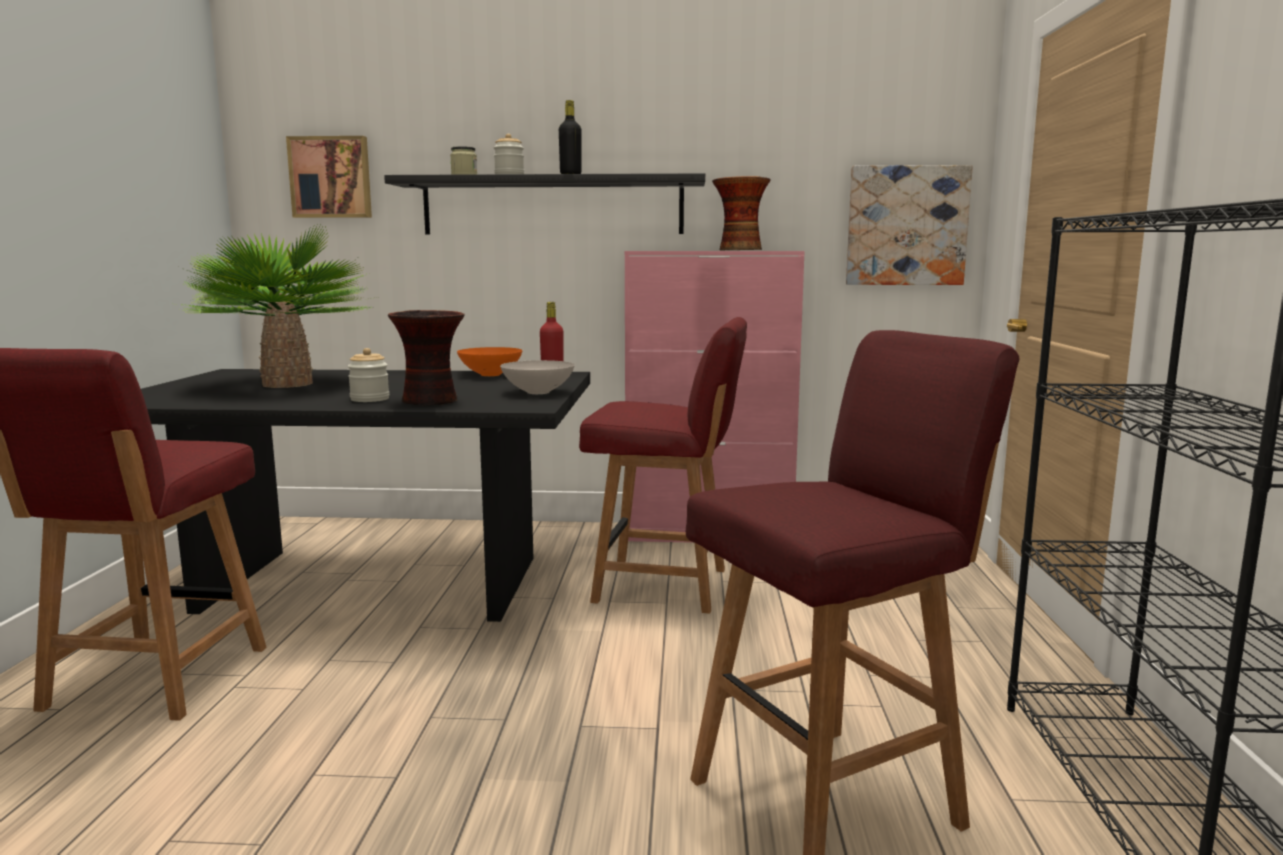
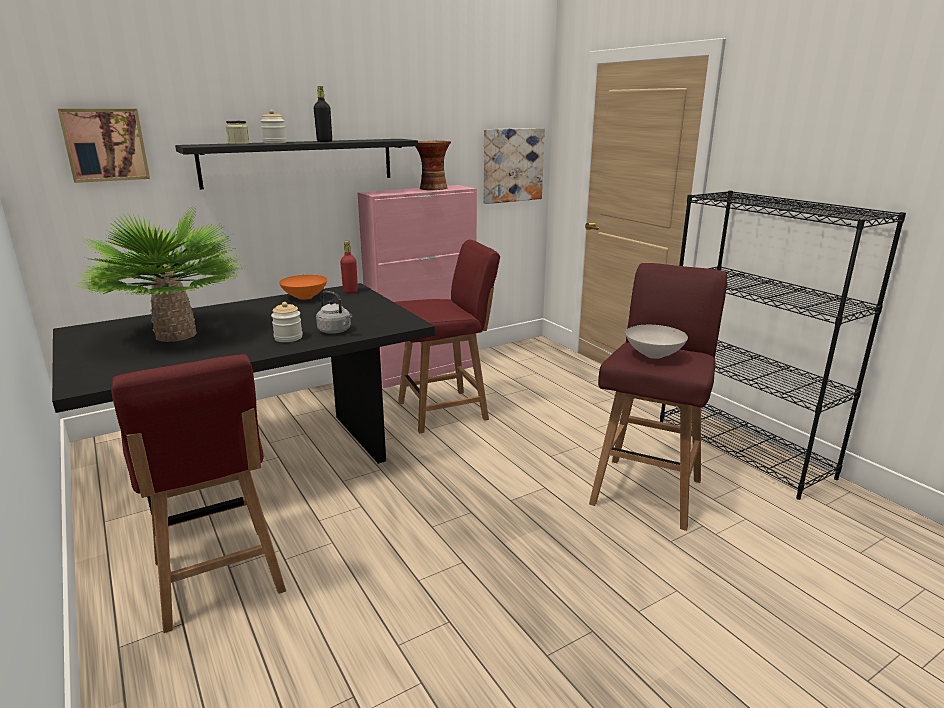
camera: 35 degrees left, 10 degrees up
vase [388,310,465,405] -> grey kettle [316,291,352,334]
white bowl [500,360,575,394] -> white bowl moved to [626,325,688,359]

